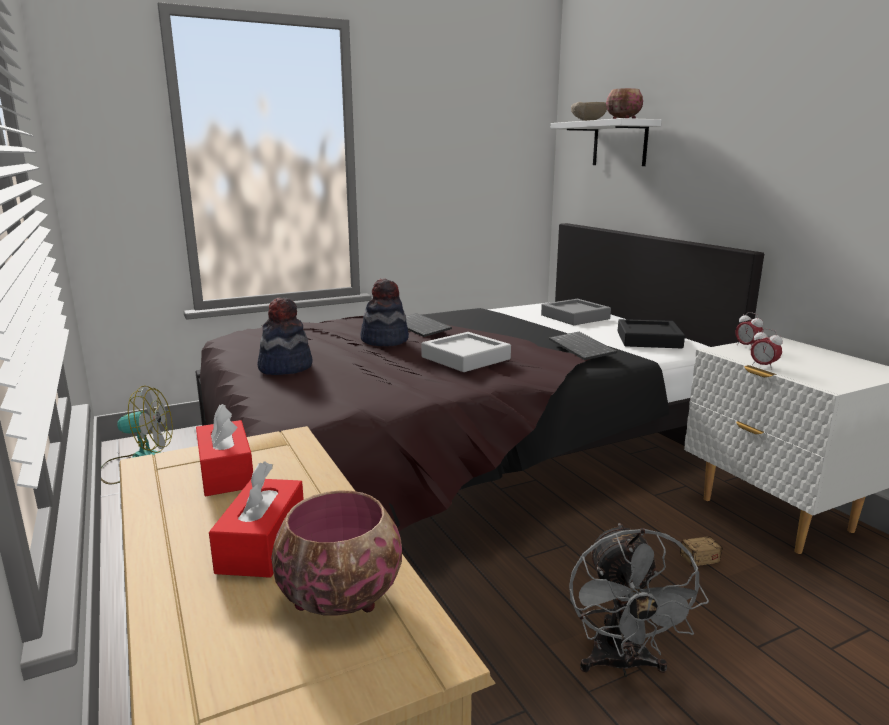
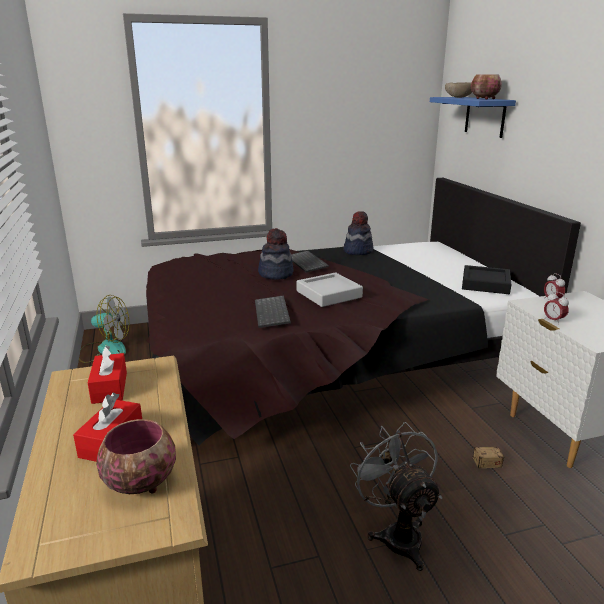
camera: 10 degrees right, 5 degrees up
hat [257,298,313,375] -> hat moved to [344,211,374,255]
grey tray [541,299,611,325] -> none
keyboard [549,332,617,360] -> keyboard moved to [255,295,291,328]
white shelf [551,118,661,166] -> blue shelf [430,97,516,138]
grey fan [569,523,709,677] -> grey fan turned 150 degrees clockwise [350,422,442,571]

